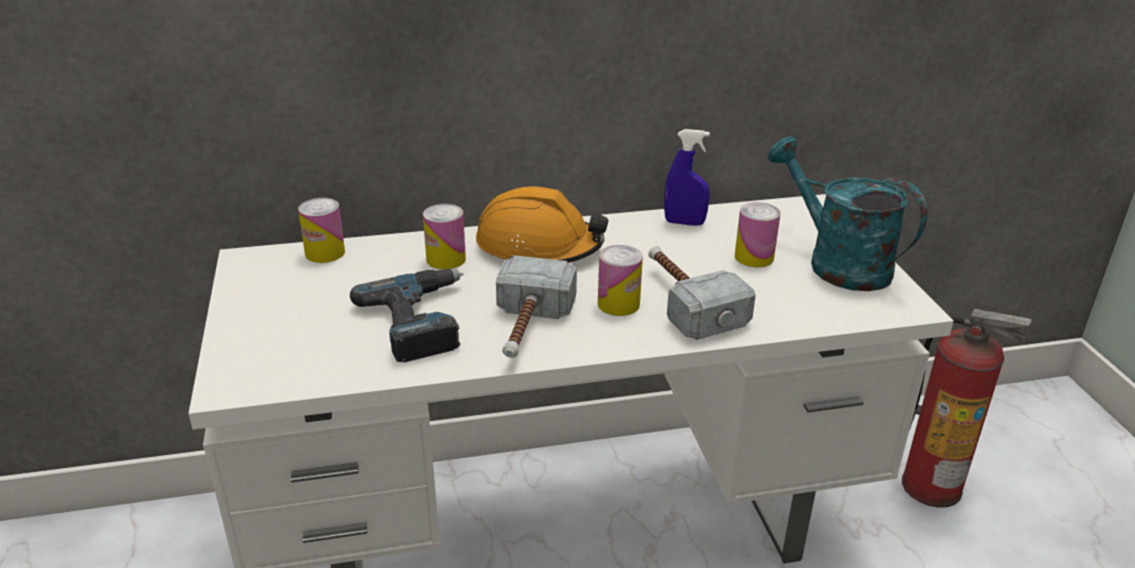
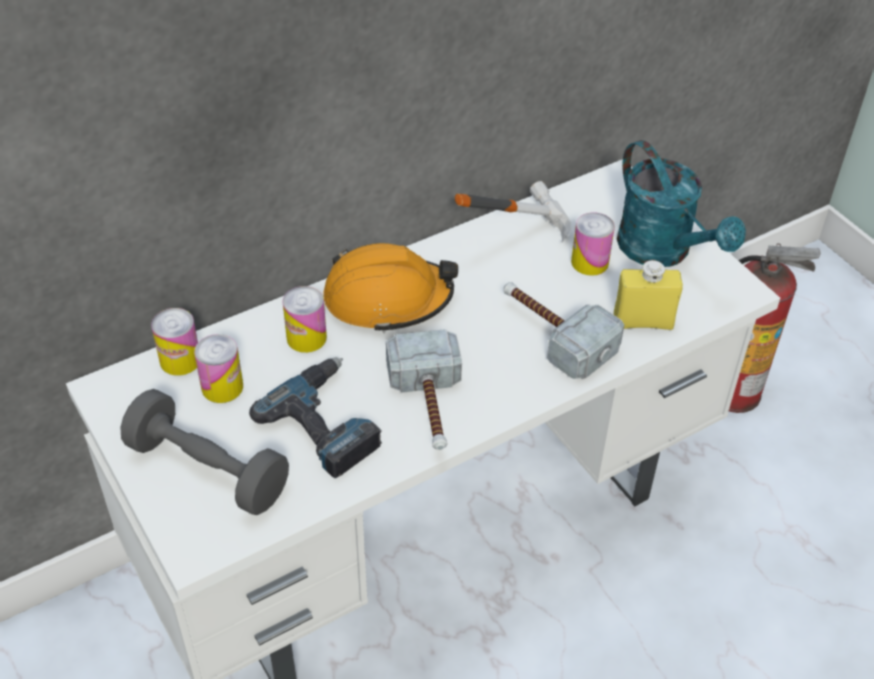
camera: 20 degrees left, 15 degrees up
can [598,245,643,316] -> can moved to [194,334,243,403]
blue spray bottle [664,129,710,226] -> hammer [455,181,572,243]
turquoise watering can [767,136,927,291] -> turquoise watering can turned 150 degrees counterclockwise [617,140,746,267]
none -> grey dumbbell [120,389,289,515]
none -> yellow bottle [613,260,683,330]

